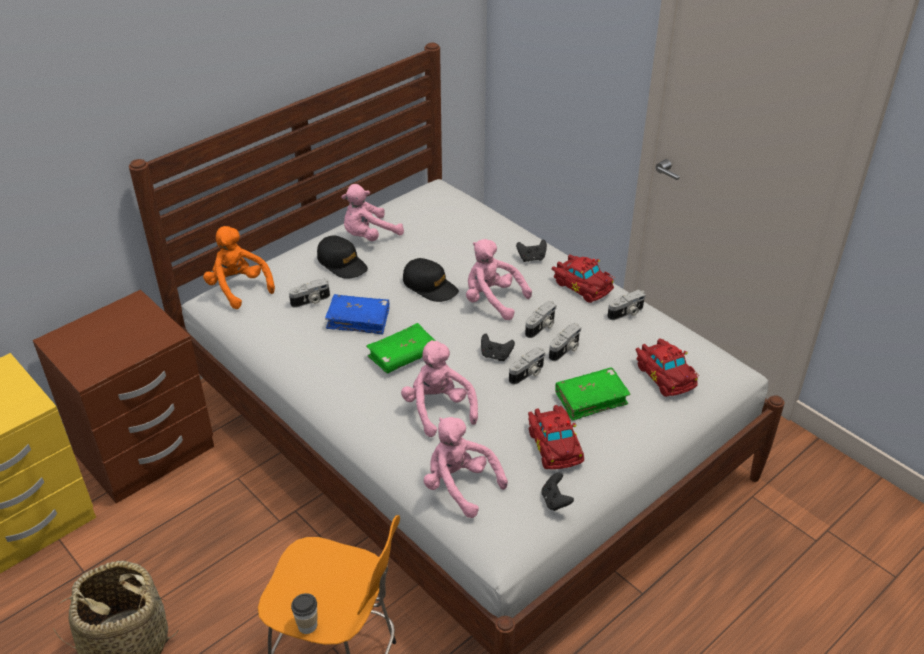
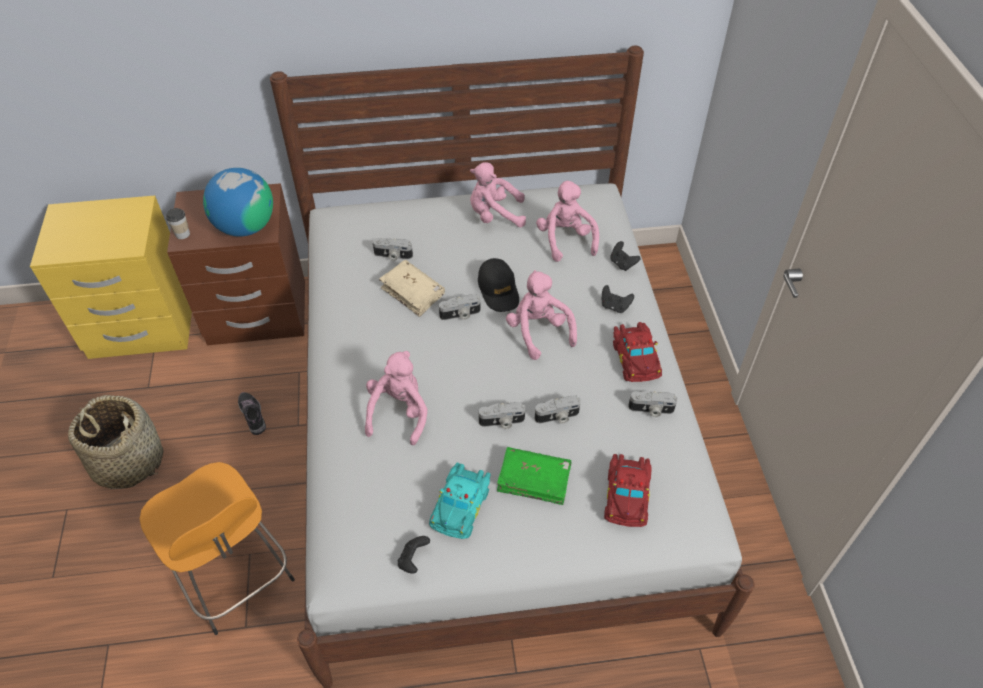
camera: 35 degrees right, 10 degrees up
orange plush toy [203,226,275,309] -> none
cup [291,593,317,634] -> cup moved to [166,208,190,239]
black cap [317,235,368,279] -> none
blue book [325,294,390,334] -> beige book [379,260,445,317]
green book [366,323,436,373] -> none
pink plush toy [424,417,508,518] -> pink plush toy moved to [536,180,599,262]
black game controller [481,334,515,361] -> black game controller moved to [610,241,641,271]
camera [525,301,556,338] -> camera moved to [439,294,481,320]
red toy car [528,405,584,469] -> turquoise toy car [429,463,491,539]
none -> globe [203,168,273,237]
none -> shoe [238,392,266,435]

